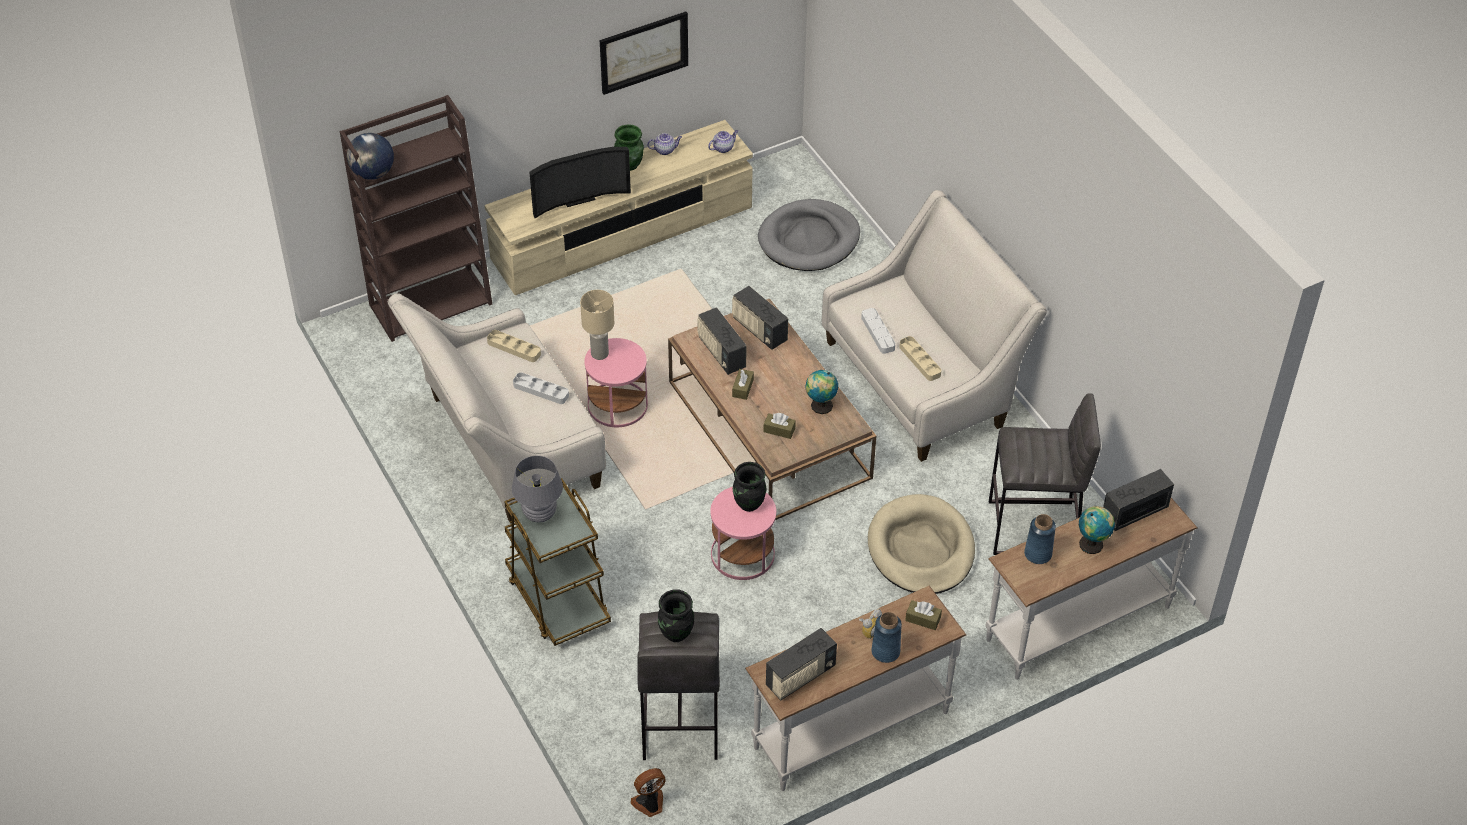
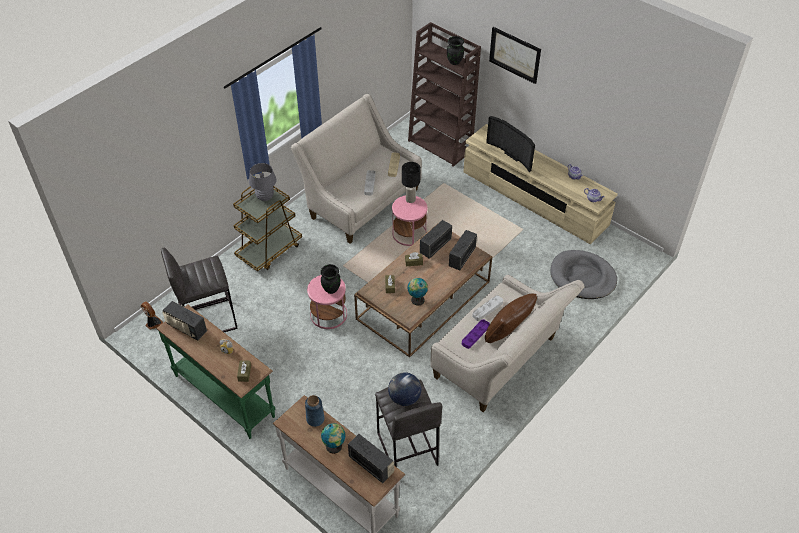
camera: 70 degrees right, 0 degrees up
globe [347,133,394,180] -> globe moved to [388,372,421,406]
beige table lamp [580,290,614,360] -> black table lamp [402,162,421,203]
picture [600,12,688,95] -> picture moved to [489,27,541,84]
green vase [614,124,644,171] -> none
black vase [658,590,694,642] -> black vase moved to [447,36,464,65]
white console table [745,586,966,791] -> green console table [156,305,275,439]
beige dog bed [868,494,975,594] -> none
blue vase [871,612,902,663] -> none
beige tray [899,336,941,381] -> purple tray [462,319,490,349]
none -> brown pillow [485,293,537,343]

